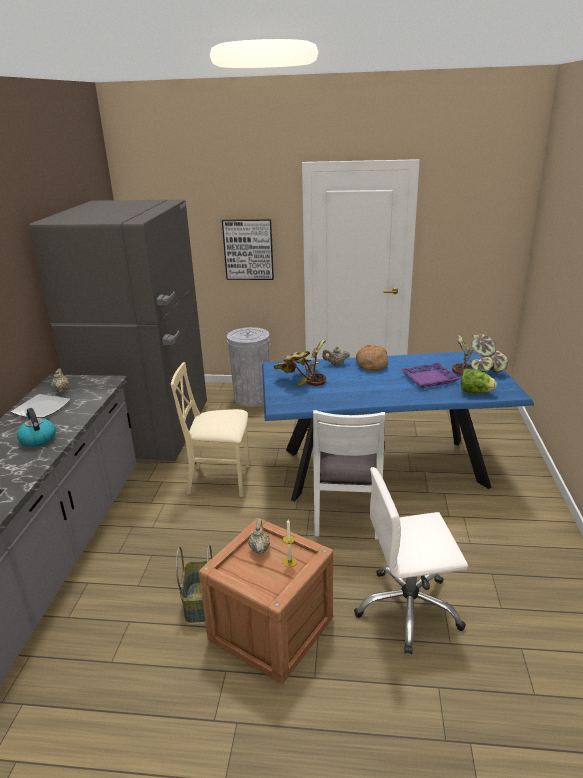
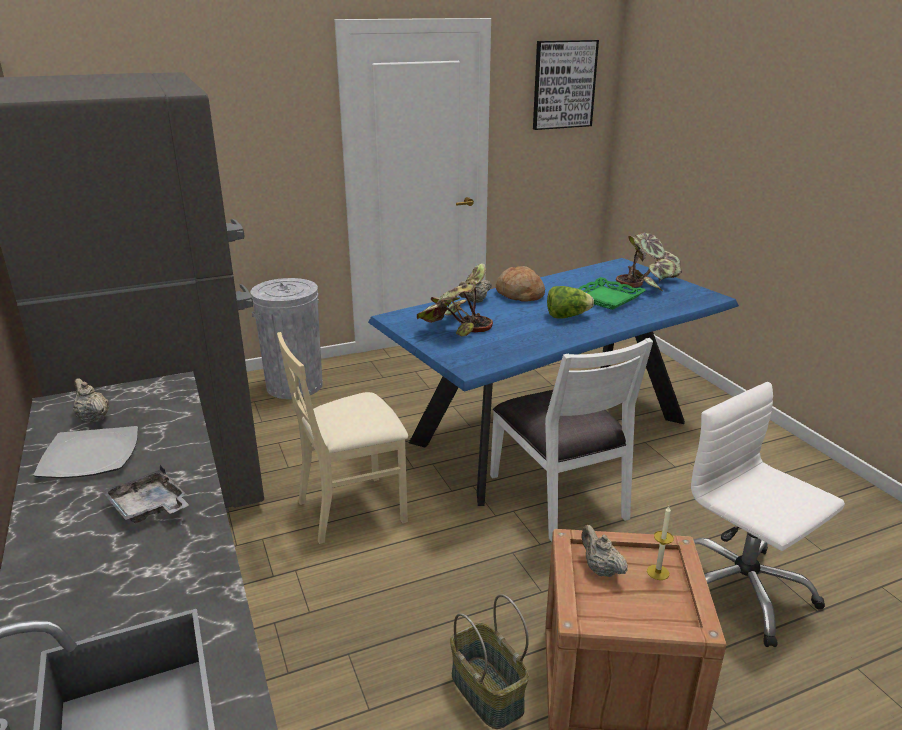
camera: 30 degrees left, 0 degrees up
kettle [17,408,56,447] -> grey tray [102,464,189,523]
picture [222,219,274,280] -> picture moved to [533,40,599,130]
white office chair [354,467,468,654] -> white office chair turned 90 degrees clockwise [691,382,845,647]
purple tray [400,363,460,388] -> green tray [578,277,646,310]
lettuce [461,369,497,393] -> lettuce moved to [547,286,594,319]

